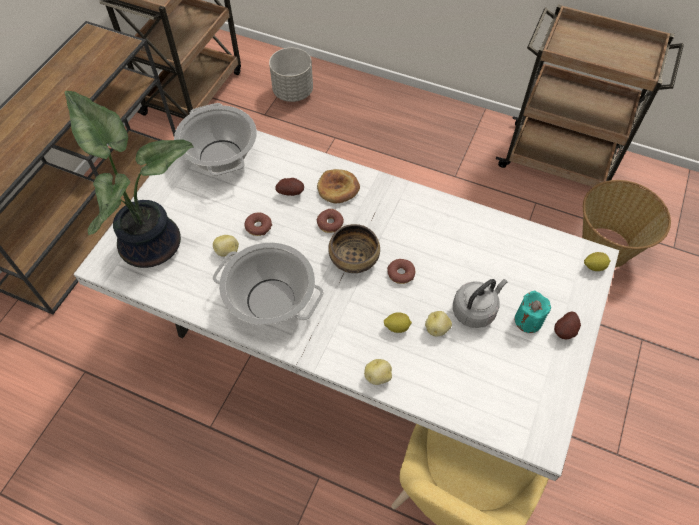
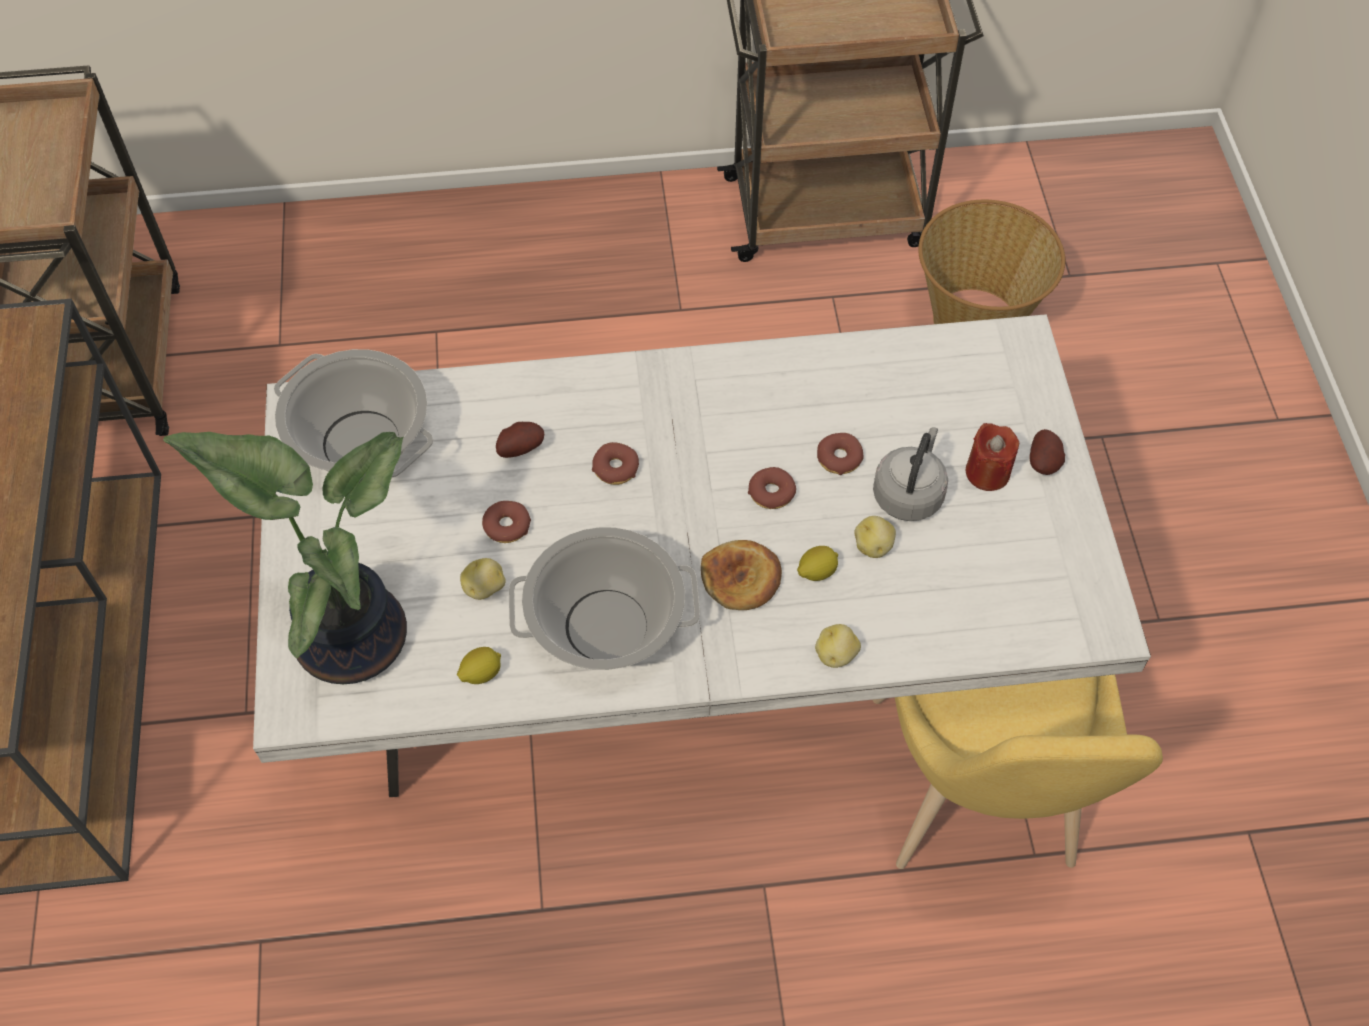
camera: 30 degrees left, 0 degrees up
grey planter [269,48,313,102] -> none
bread [317,169,360,203] -> bread moved to [701,540,782,610]
bowl [328,224,380,273] -> none
turquoise candle [515,290,551,333] -> red candle [966,423,1019,491]
lemon [584,252,611,271] -> lemon moved to [457,647,501,684]
none -> donut [817,433,864,475]

